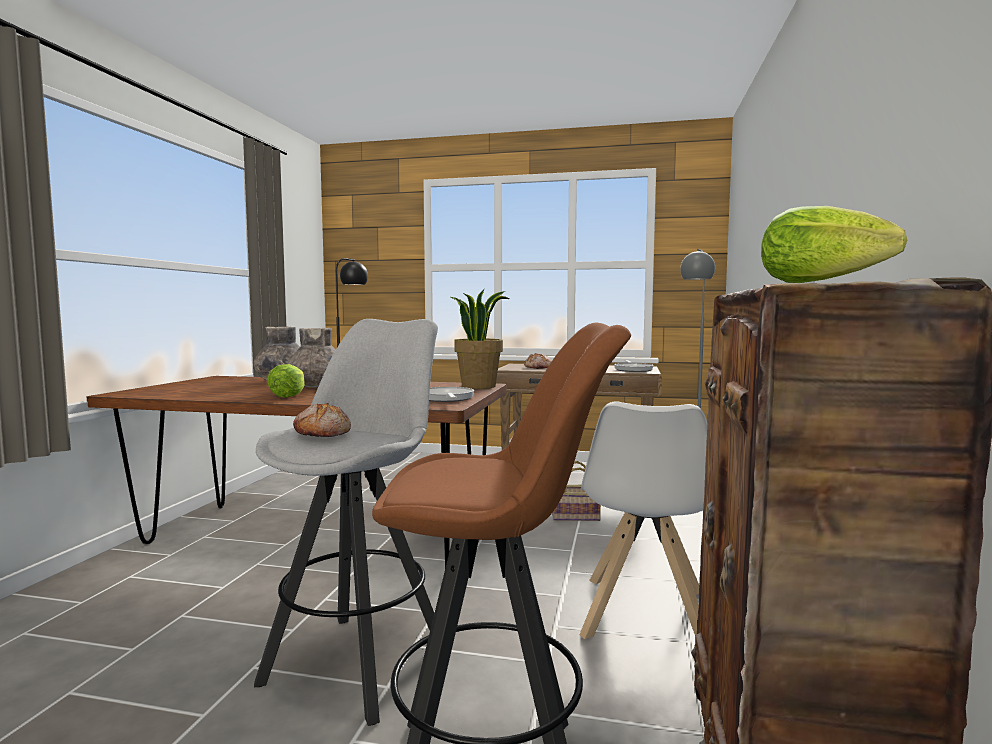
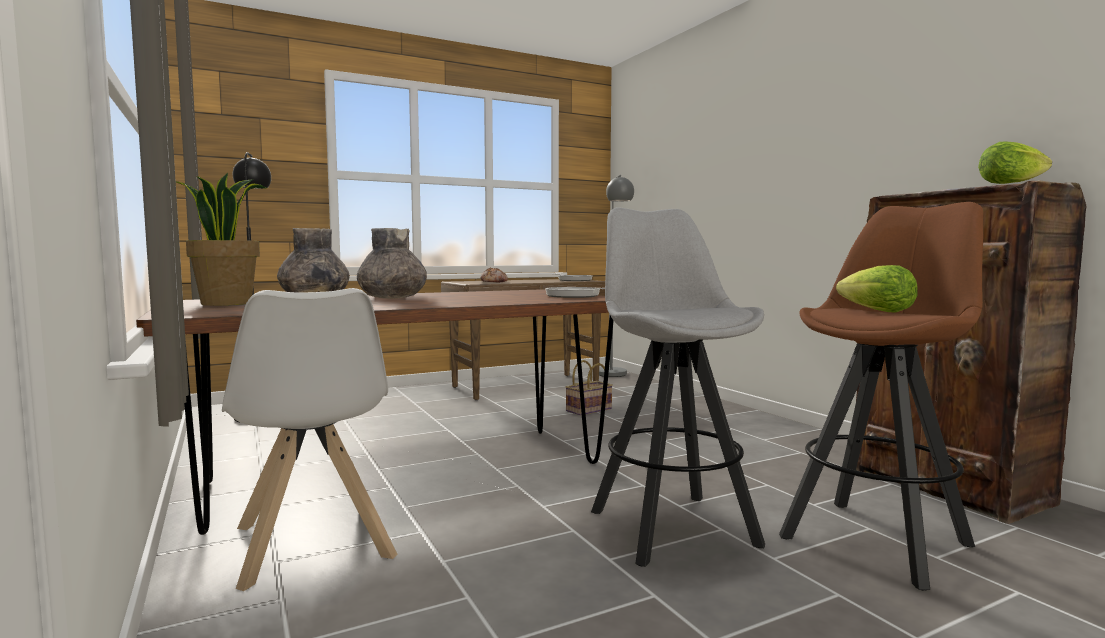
camera: 40 degrees left, 0 degrees up
lettuce [267,364,305,398] -> lettuce moved to [836,265,918,312]
bread [293,403,351,437] -> none
potted plant [451,289,510,389] -> potted plant moved to [176,173,267,306]
chair [579,401,708,639] -> chair moved to [222,288,397,591]

